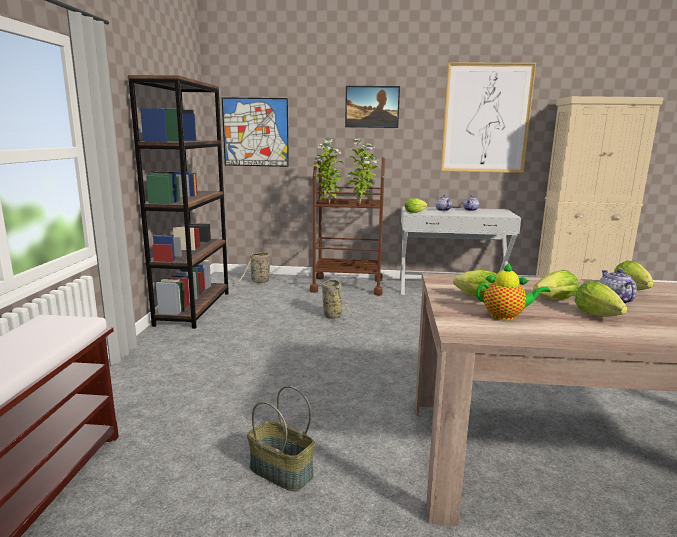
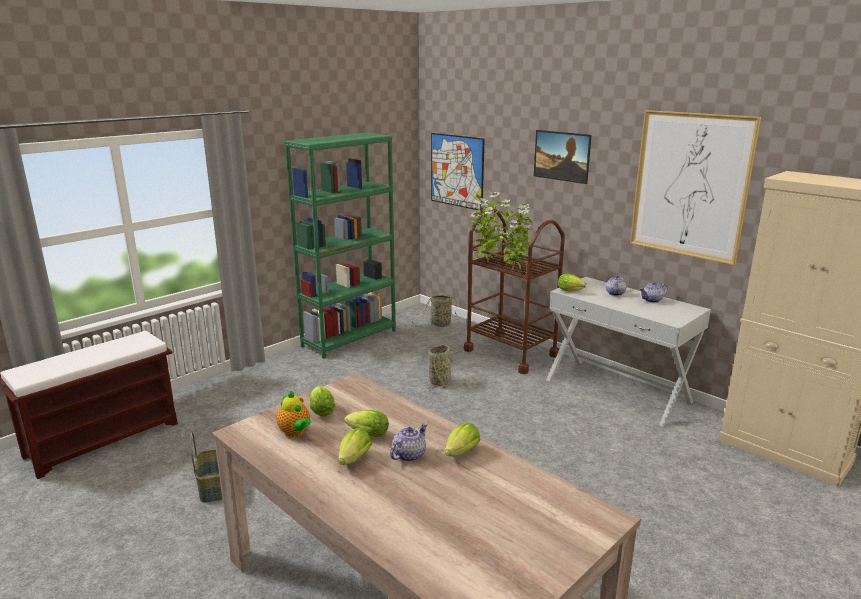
camera: 40 degrees right, 5 degrees up
brown bookcase [128,75,229,329] -> green bookcase [284,133,396,358]

